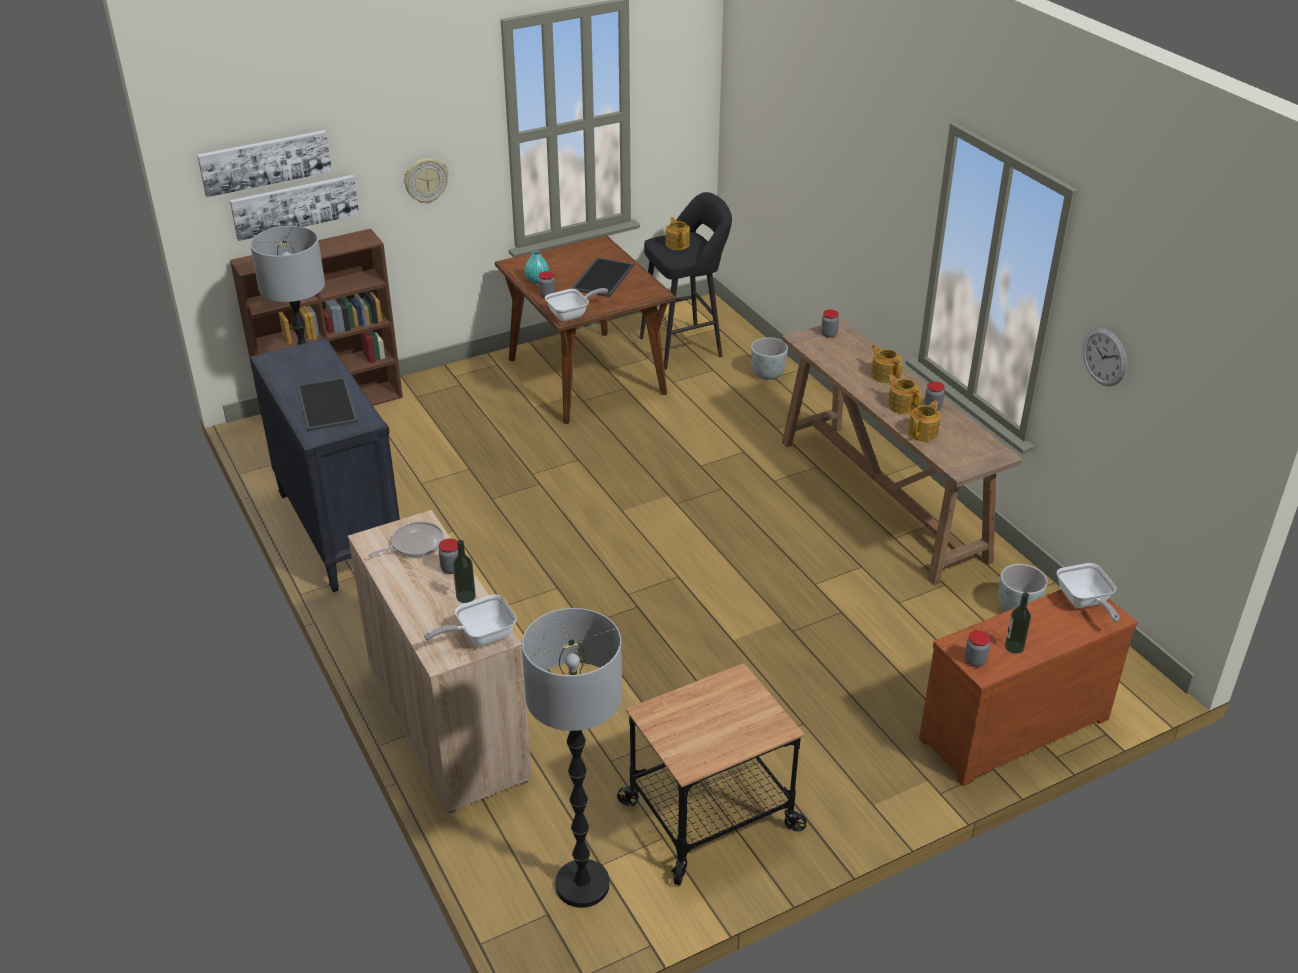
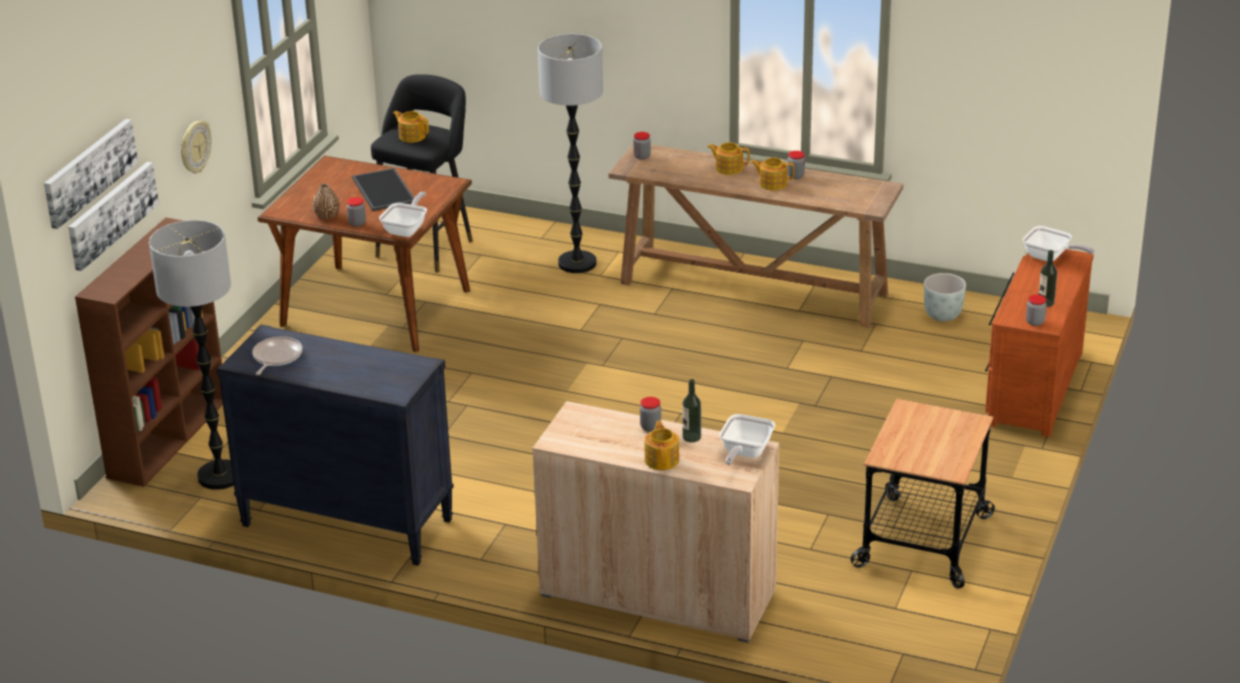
camera: 40 degrees left, 5 degrees down
tray [297,377,358,431] -> none
frying pan [369,522,444,557] -> frying pan moved to [252,337,302,375]
floor lamp [522,608,622,908] -> floor lamp moved to [538,34,603,273]
turquoise vase [525,251,549,284] -> brown vase [312,183,340,219]
grey planter [751,337,788,380] -> none
teapot [908,401,941,441] -> teapot moved to [645,421,679,470]
wall clock [1083,328,1127,387] -> none

